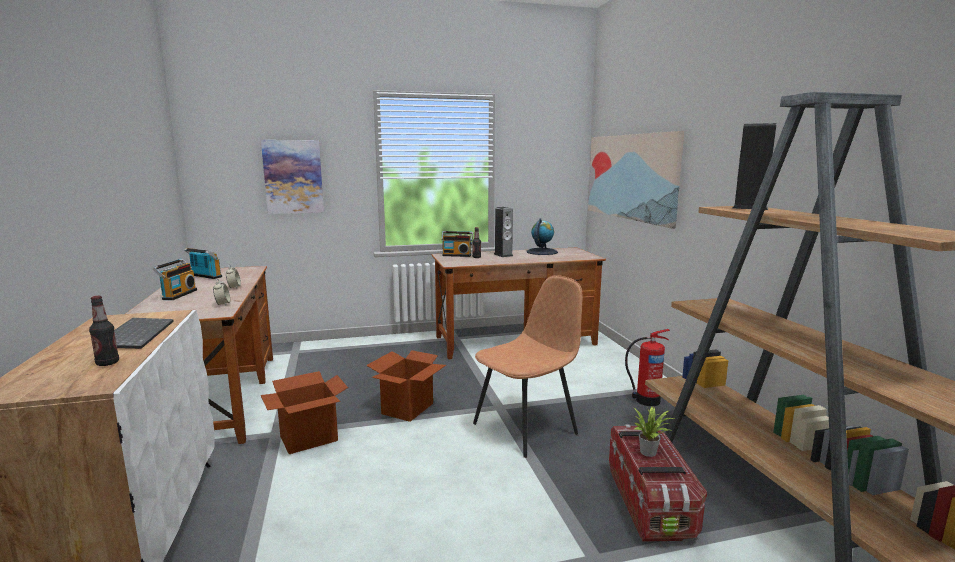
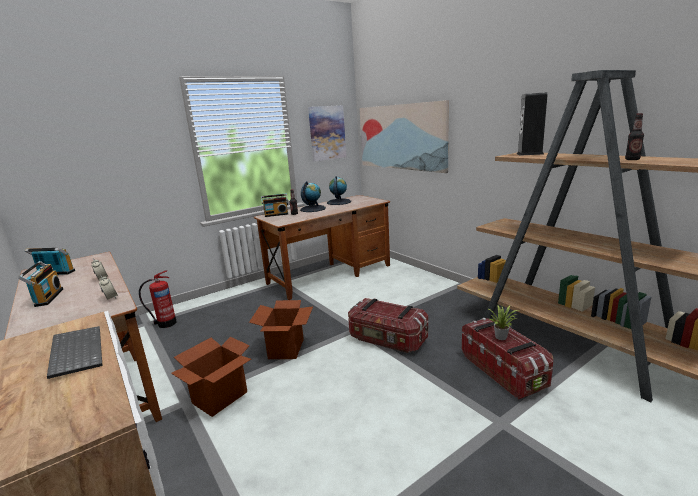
camera: 20 degrees left, 5 degrees up
bottle [89,296,119,366] -> bottle moved to [625,113,644,160]
picture [261,140,324,214] -> picture moved to [308,105,346,162]
brown chair [473,275,583,458] -> storage box [348,298,428,353]
speaker [494,207,513,257] -> globe [300,181,326,212]
fire extinguisher [625,329,670,406] -> fire extinguisher moved to [139,270,177,328]

